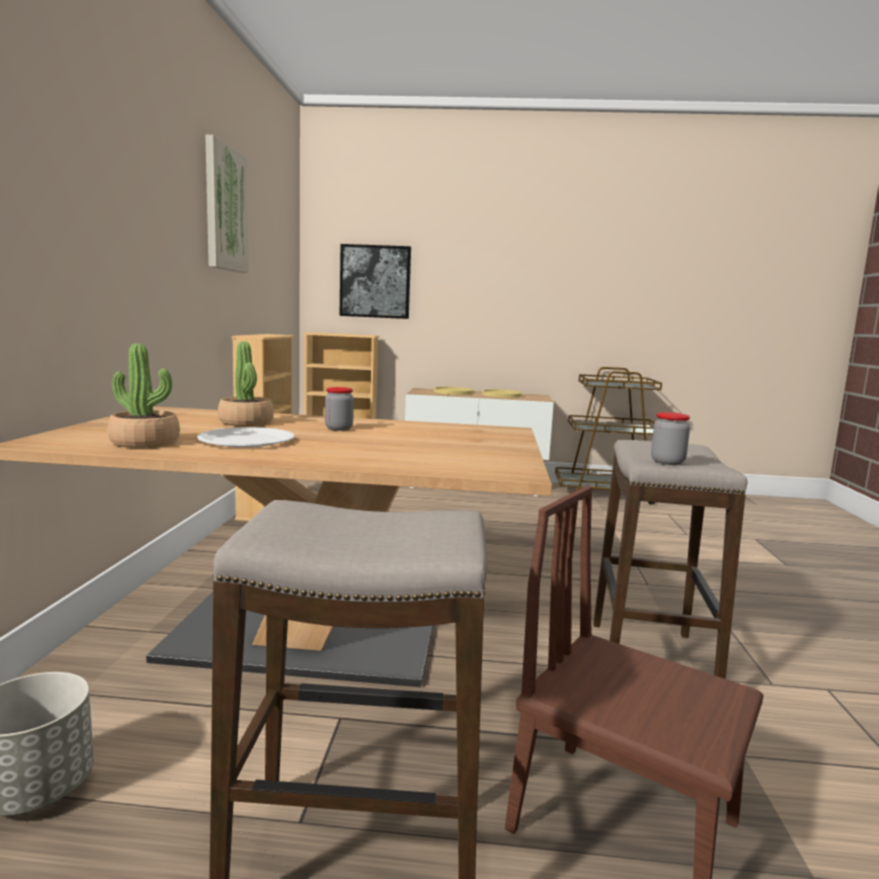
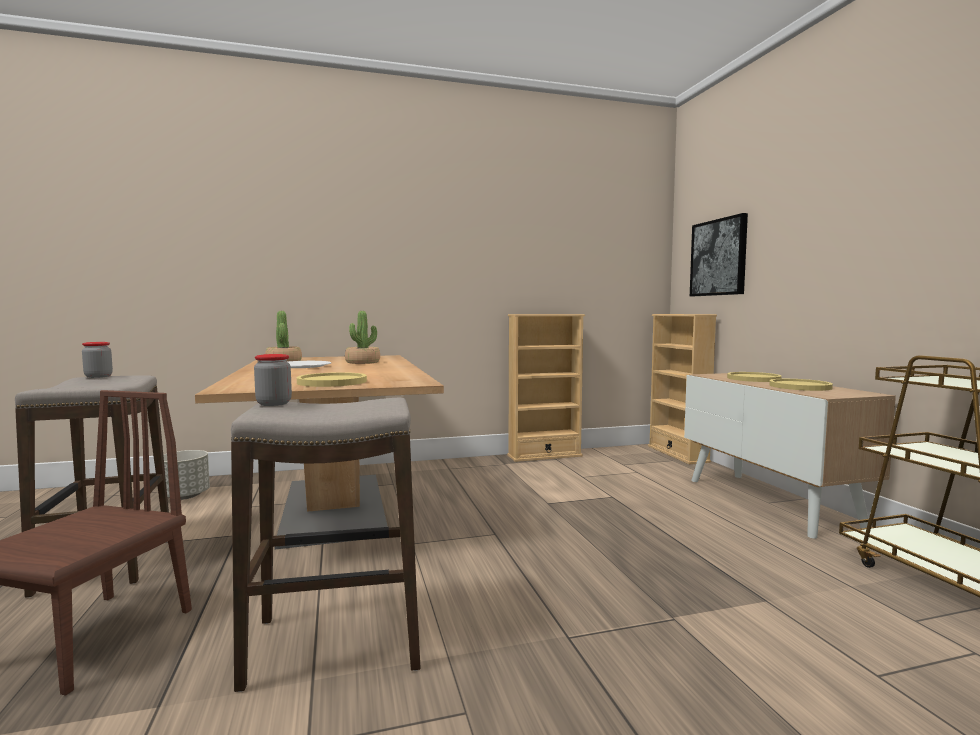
camera: 70 degrees right, 5 degrees down
picture [205,135,249,273] -> none
jar [325,387,354,431] -> jar moved to [82,342,113,378]
none -> yellow plate [297,372,367,387]

